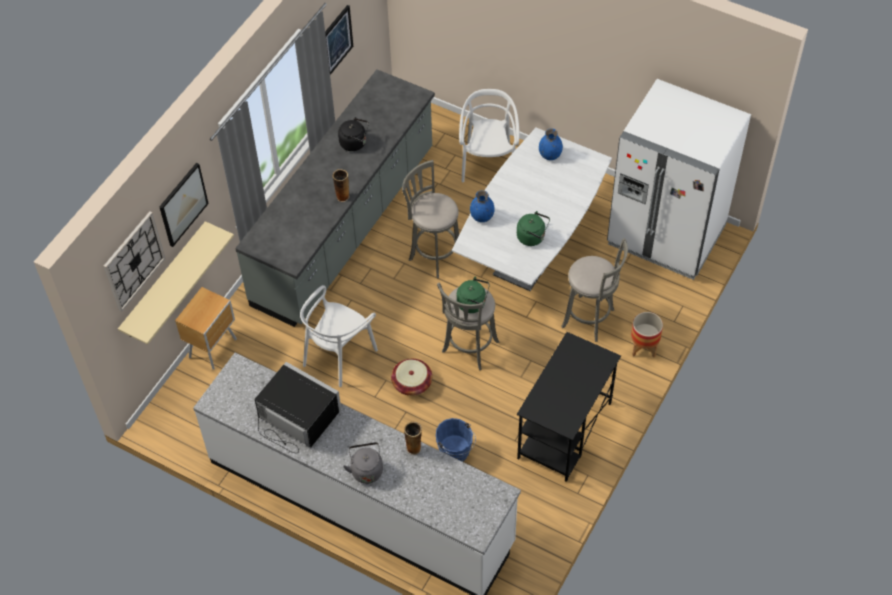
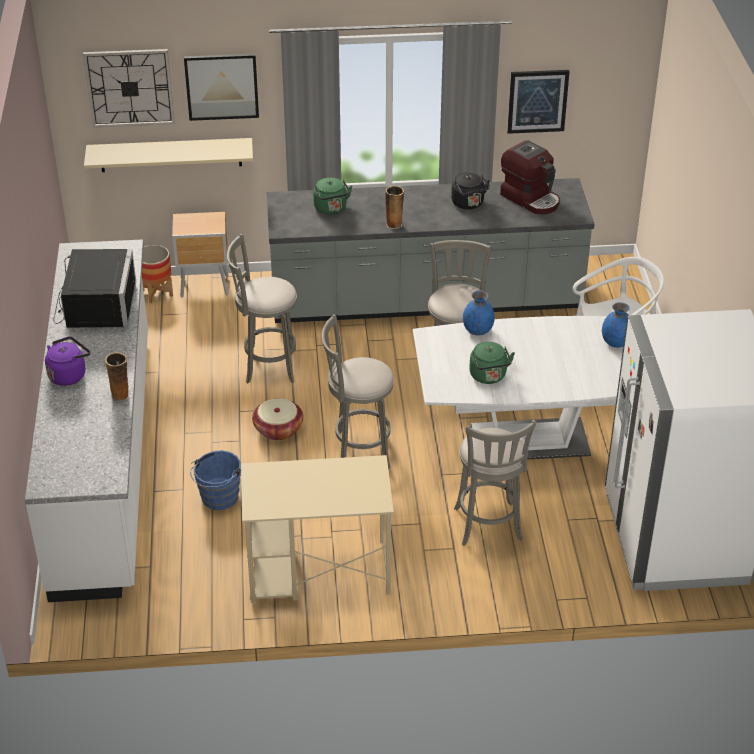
camera: 55 degrees right, 15 degrees down
white chair [300,285,378,387] -> grey stool [227,234,297,383]
grey kettle [343,442,383,484] -> purple kettle [45,336,90,386]
green kettle [457,277,490,313] -> green kettle moved to [313,177,352,214]
black desk [517,332,621,482] -> beige desk [241,455,394,603]
planter [631,312,663,358] -> planter moved to [142,245,173,303]
none -> coffee machine [500,140,560,214]

